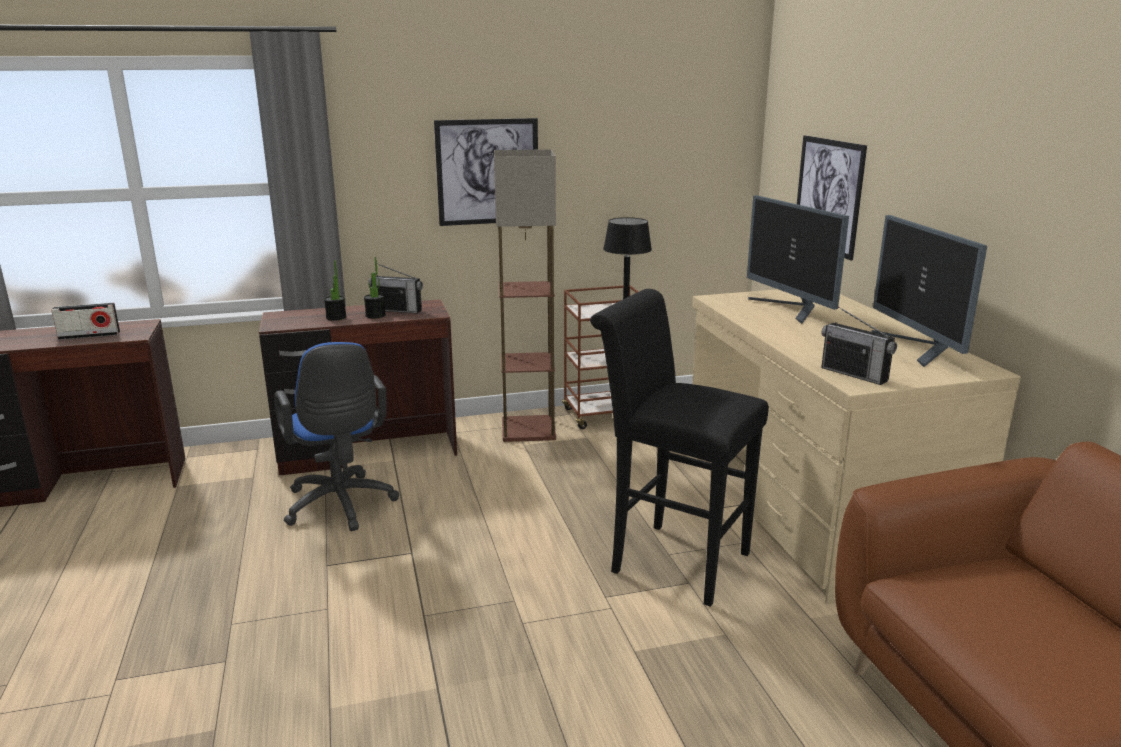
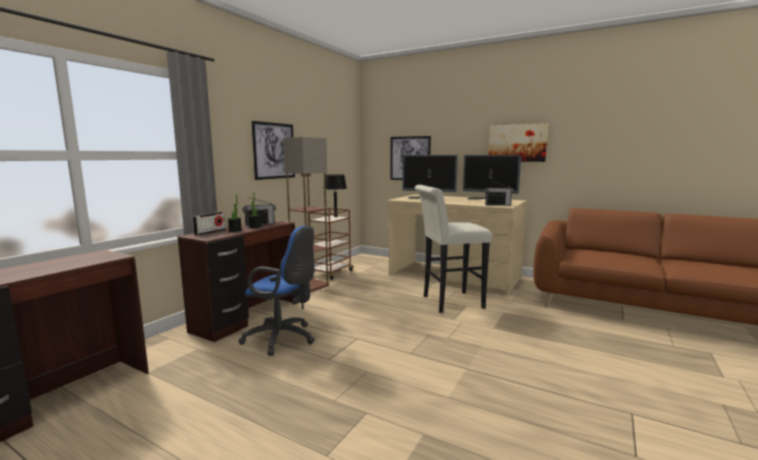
camera: 45 degrees left, 10 degrees down
radio [51,303,120,340] -> radio moved to [193,212,226,236]
black stool [590,289,769,607] -> white stool [415,185,492,313]
none -> picture [489,124,548,162]

